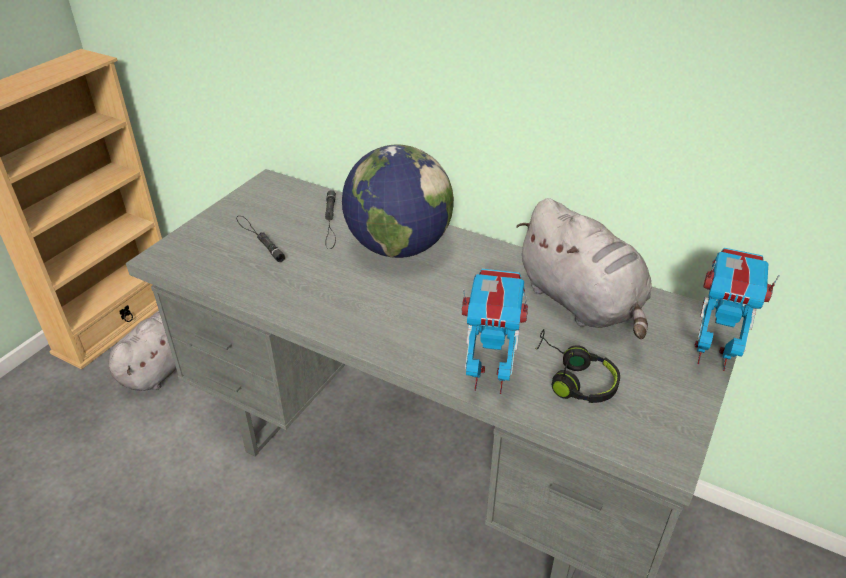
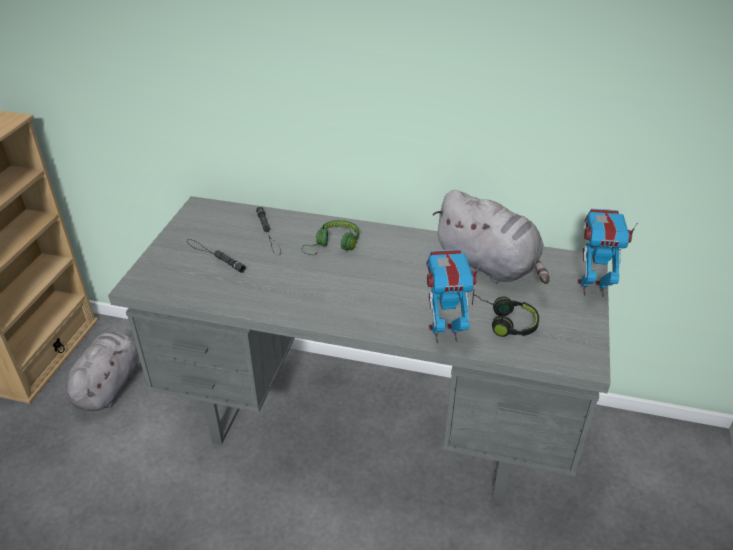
camera: 15 degrees left, 0 degrees up
globe [342,145,454,258] -> green headphones [301,220,360,255]

